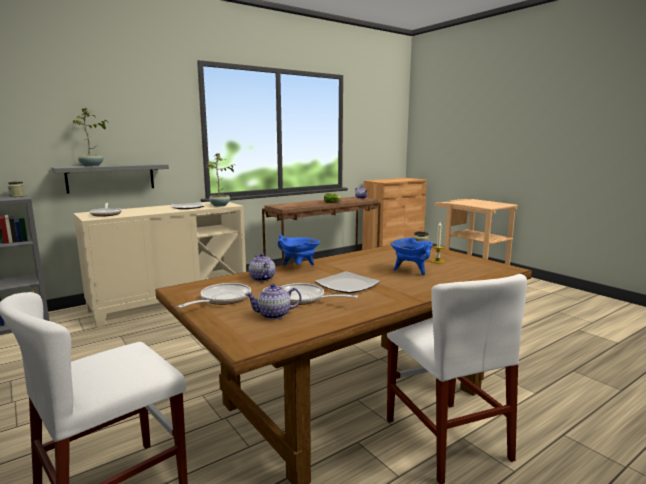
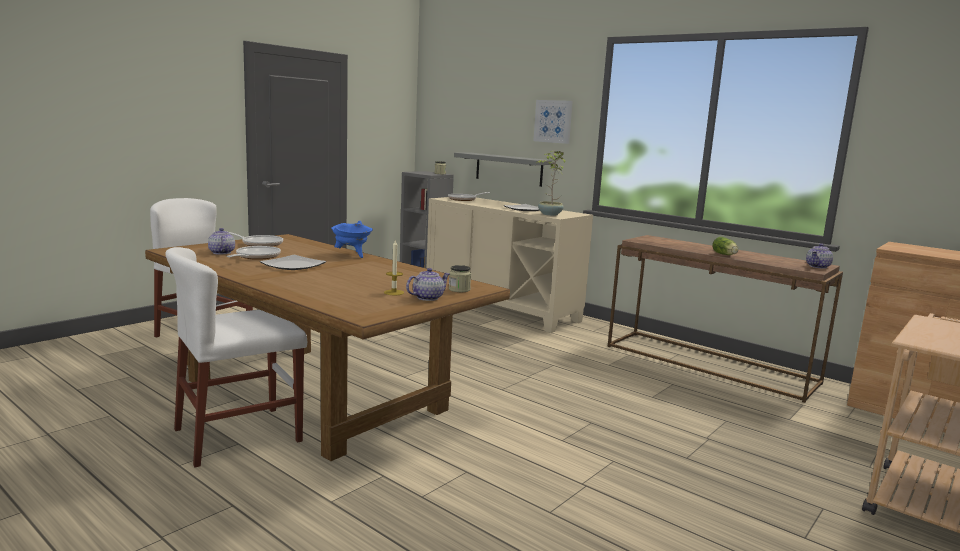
camera: 75 degrees right, 0 degrees up
potted plant [73,107,108,167] -> none
teapot [249,253,275,281] -> teapot moved to [406,268,450,301]
blue cooking pot [391,238,433,275] -> none
none -> picture [534,100,573,144]

